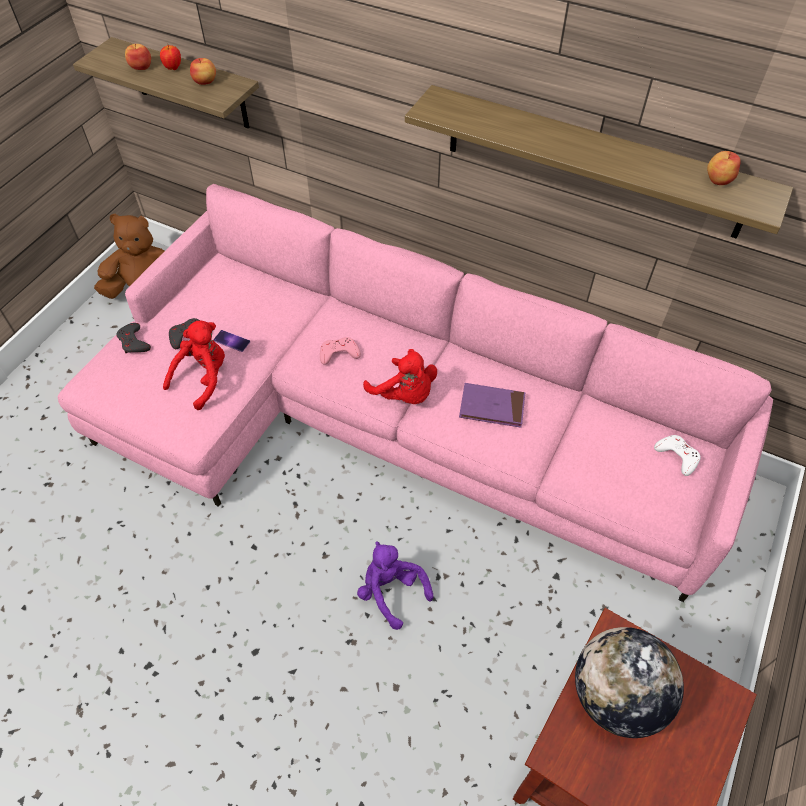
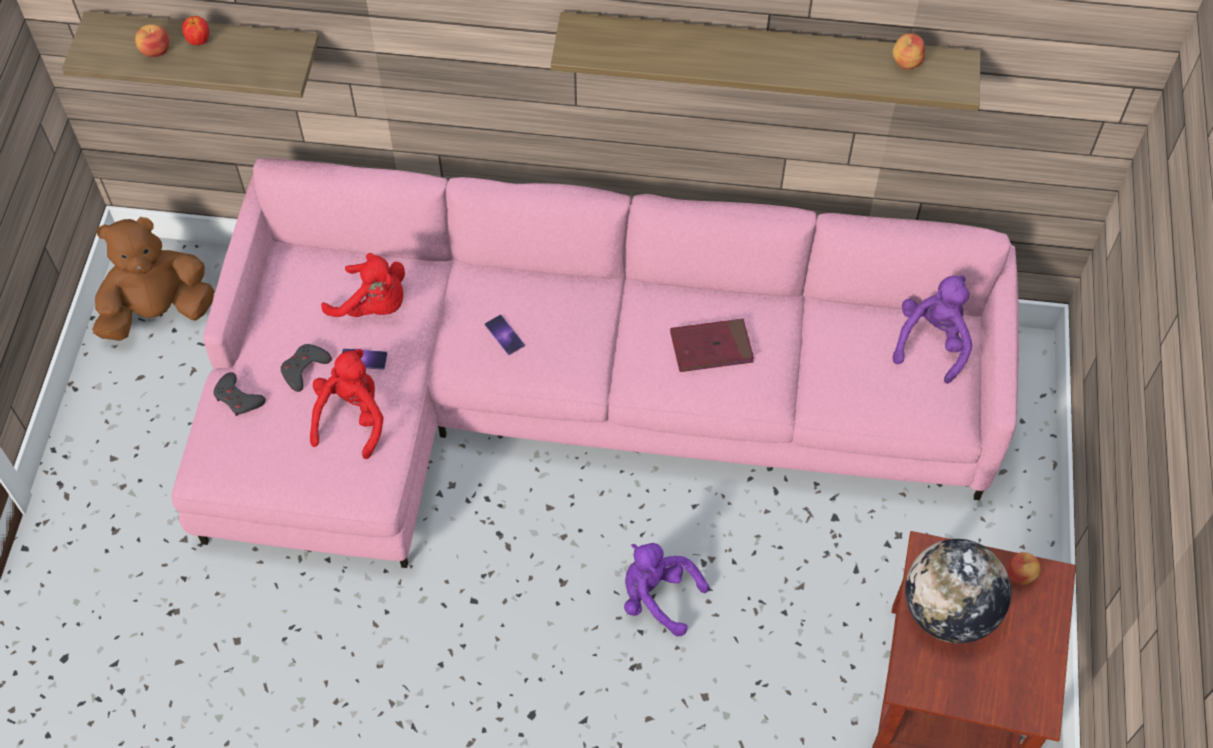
camera: 20 degrees left, 5 degrees up
apple [190,58,216,85] -> apple moved to [1006,552,1041,585]
pink game controller [320,337,361,365] -> phone [485,315,525,355]
red plush toy [363,349,437,404] -> red plush toy moved to [321,253,405,317]
purple book [459,383,525,428] -> red book [670,319,754,372]
white game controller [654,435,701,476] -> purple plush toy [893,275,972,384]

